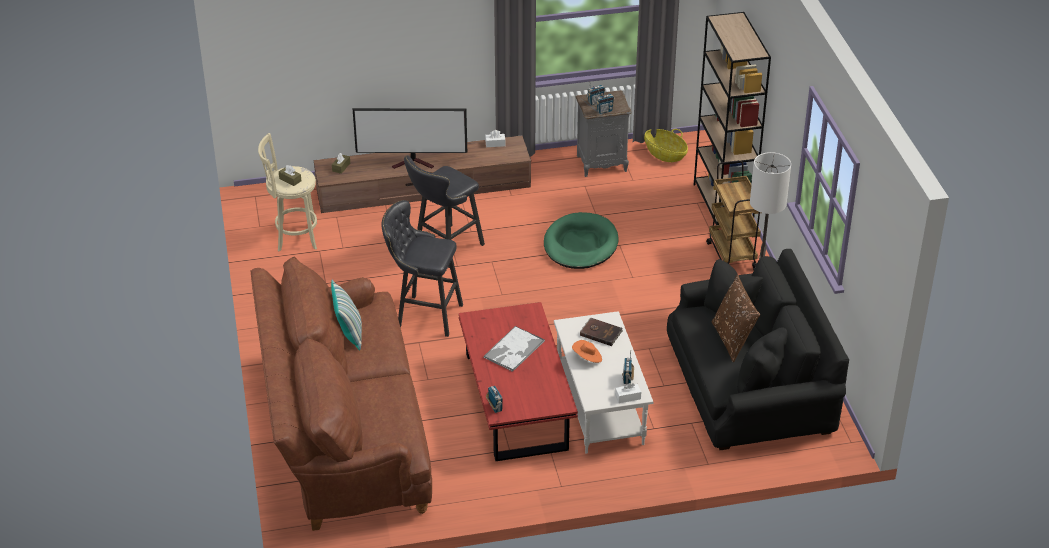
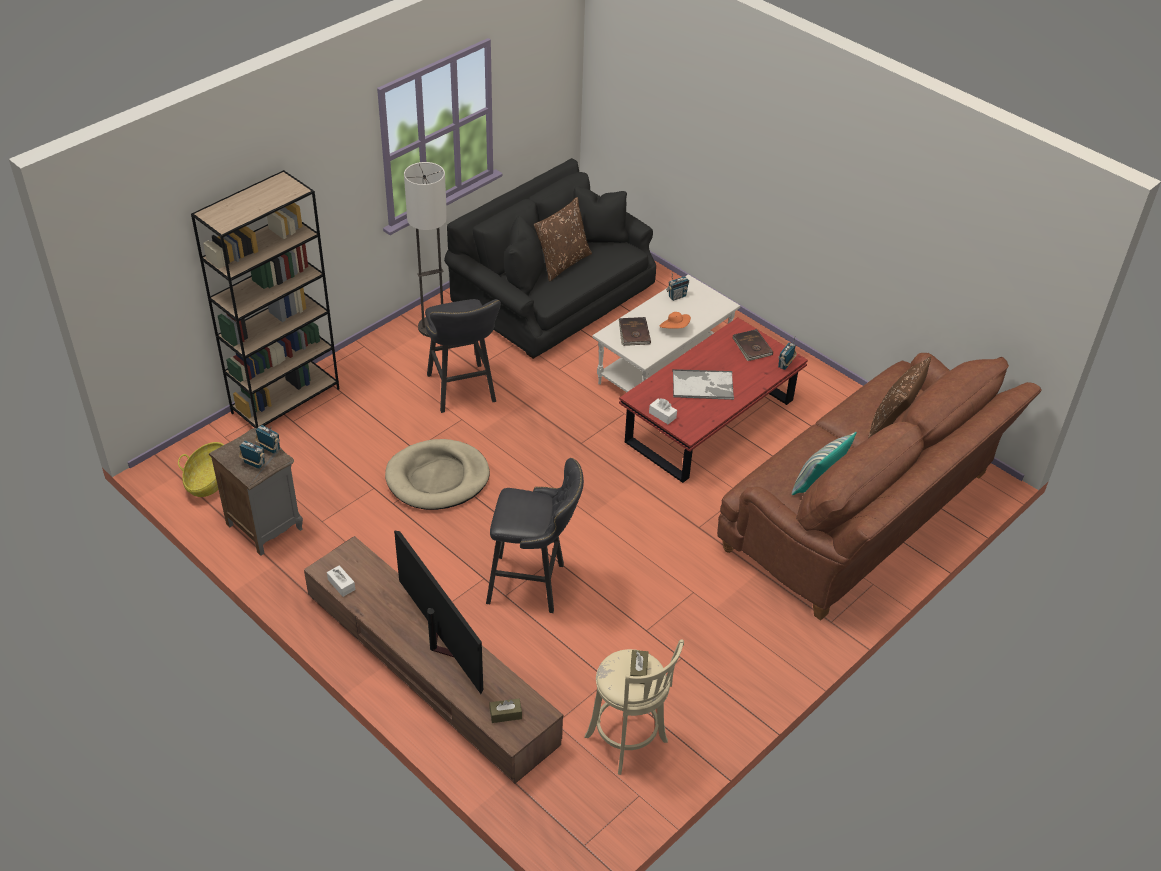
camera: 125 degrees left, 5 degrees up
black stool [381,200,463,337] -> black stool moved to [425,299,501,413]
green dog bed [544,212,619,269] -> beige dog bed [385,439,490,510]
white tissue box [615,383,641,403] -> white tissue box moved to [649,398,677,424]
brown cart [706,160,761,270] -> none
none -> brown book [732,329,773,361]
none -> brown pillow [868,357,931,438]

